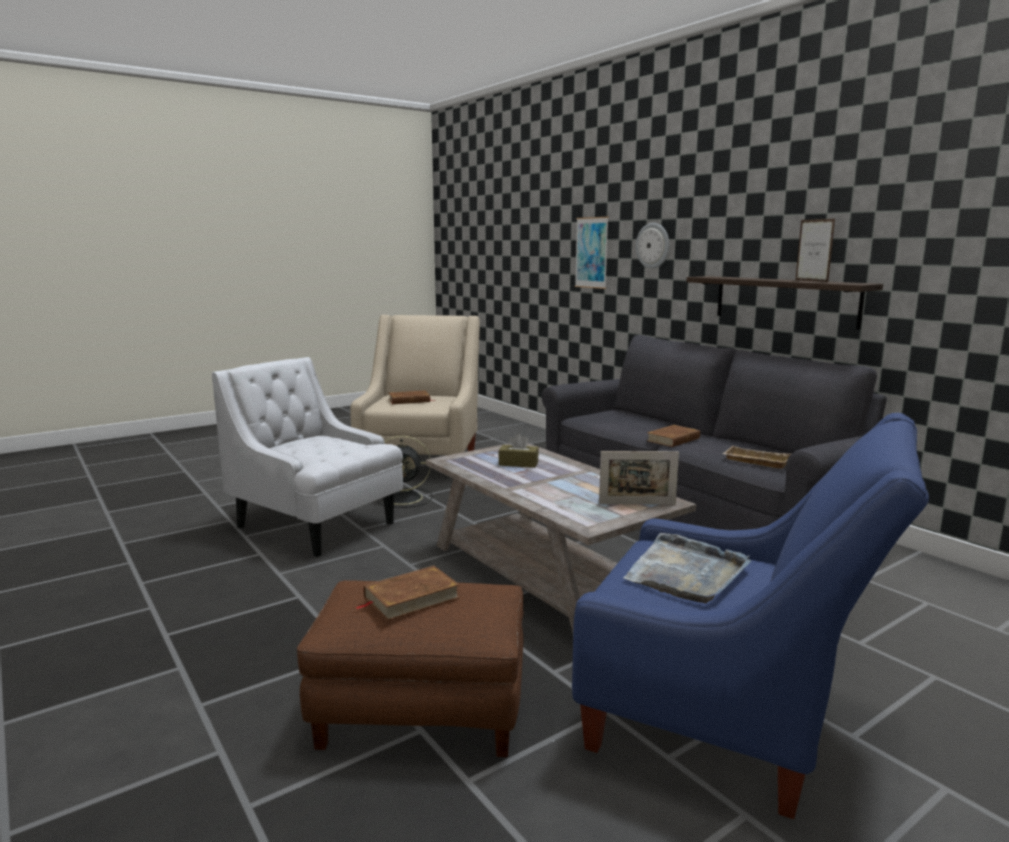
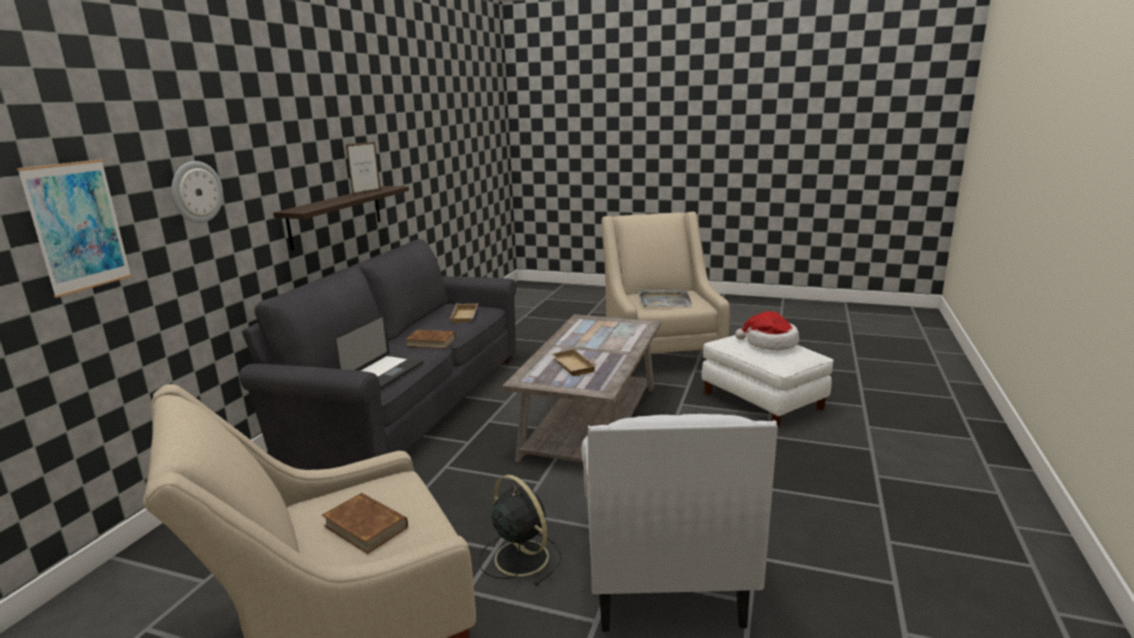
camera: 125 degrees left, 5 degrees up
brown ottoman [297,580,524,757] -> white ottoman [701,335,834,428]
brown book [356,566,460,621] -> hat [735,311,799,350]
brown tissue box [499,433,539,468] -> beige tray [550,348,597,376]
blue armchair [572,413,929,819] -> beige armchair [601,212,730,376]
picture frame [599,451,679,505] -> none
none -> laptop [334,314,424,390]

